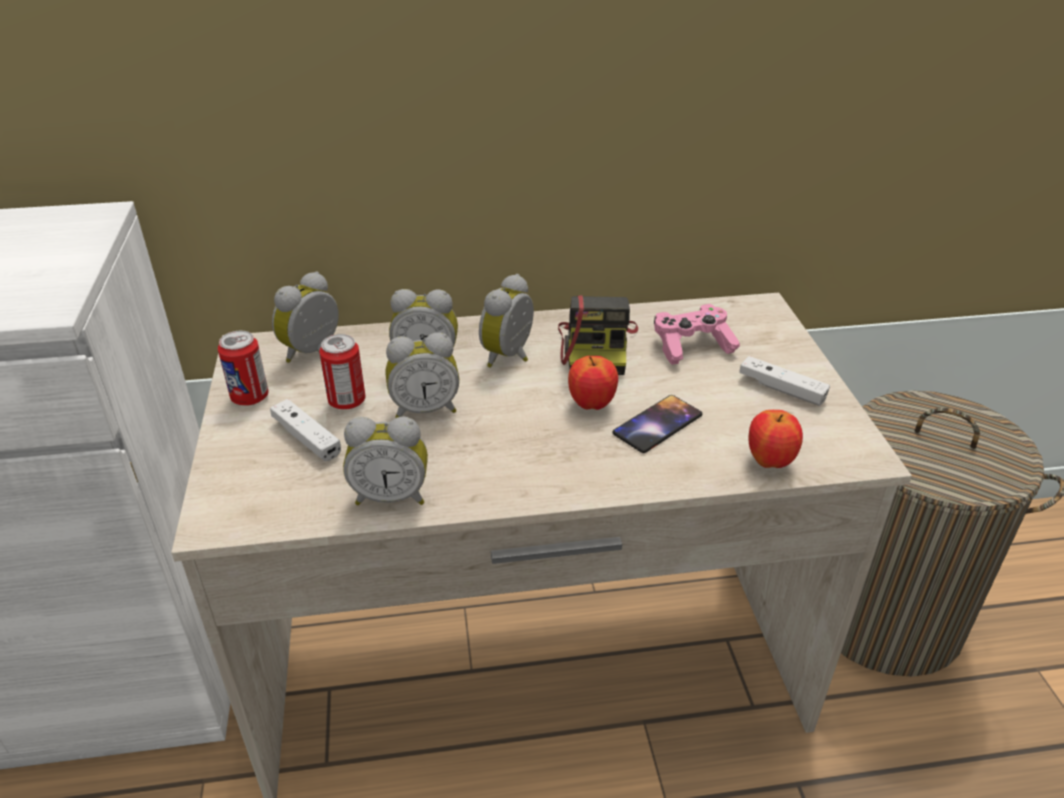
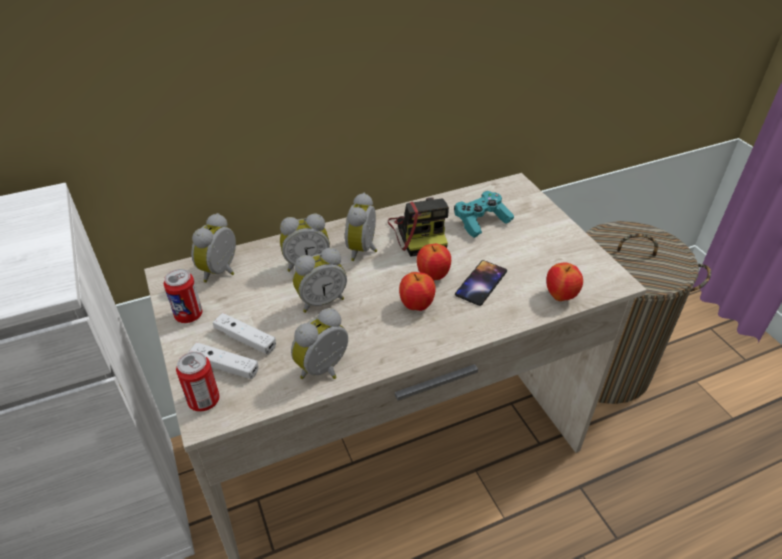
camera: 15 degrees left, 5 degrees up
can [319,334,366,409] -> can moved to [176,352,220,412]
alarm clock [343,417,428,505] -> alarm clock turned 150 degrees clockwise [291,308,348,379]
pink game controller [654,304,740,365] -> turquoise game controller [454,191,514,238]
white game controller [739,356,830,406] -> white game controller moved to [188,342,258,379]
none -> apple [399,272,436,311]

